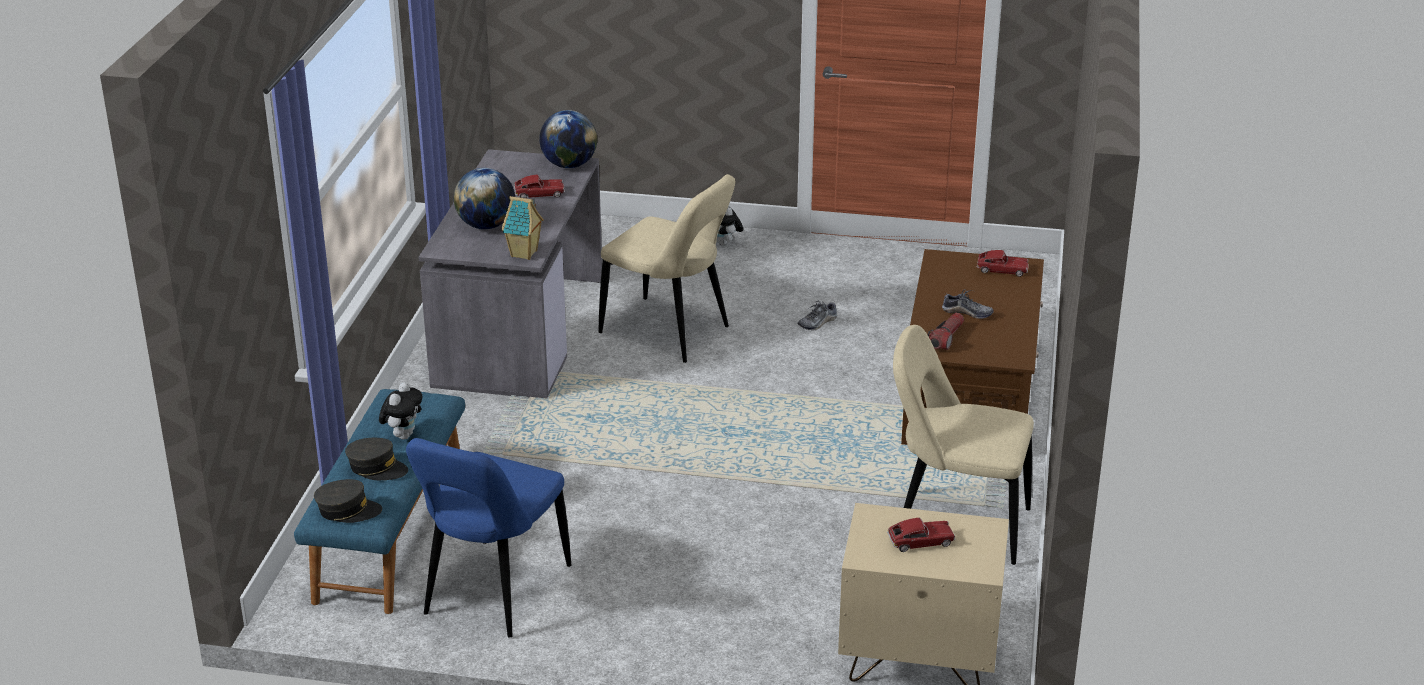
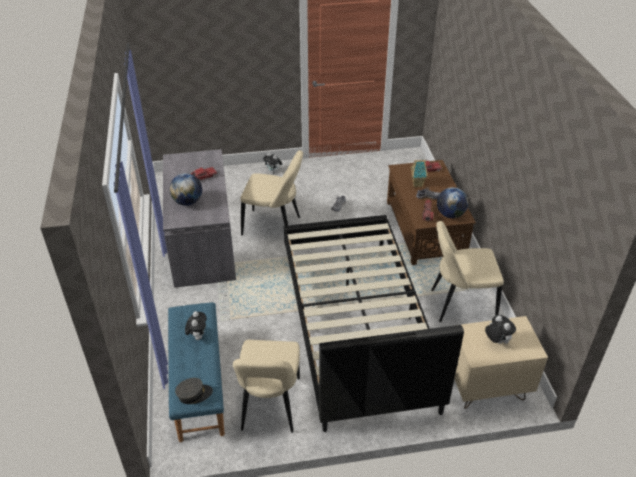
camera: 20 degrees left, 10 degrees up
grey cap [345,438,408,480] -> none
blue chair [406,438,571,638] -> beige chair [233,340,300,433]
toy house [501,196,544,260] -> toy house moved to [411,159,428,187]
globe [539,110,597,168] -> globe moved to [437,187,468,218]
toy car [887,518,955,552] -> plush toy [485,315,516,344]
none -> black bed [284,215,464,432]

